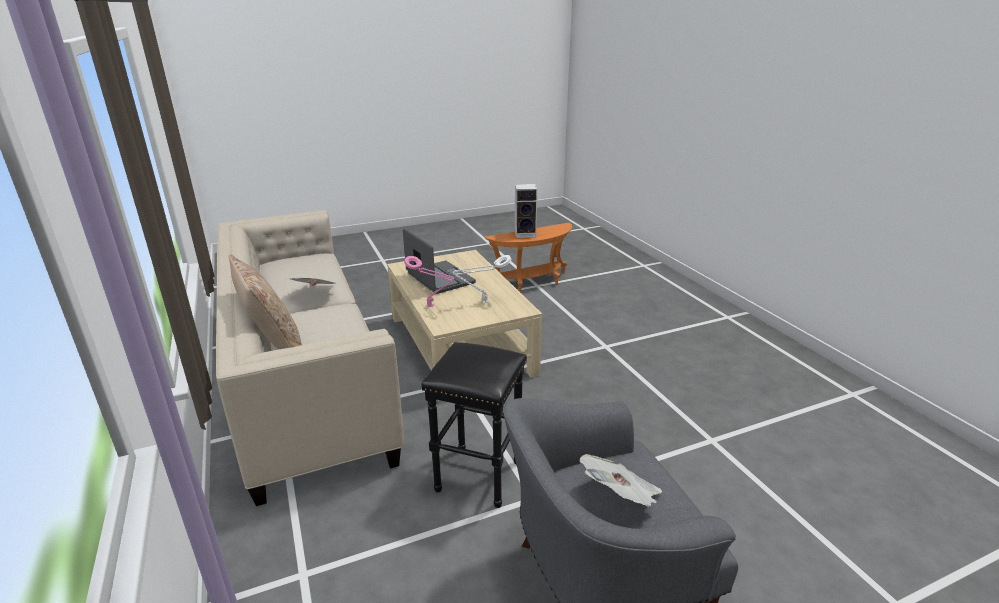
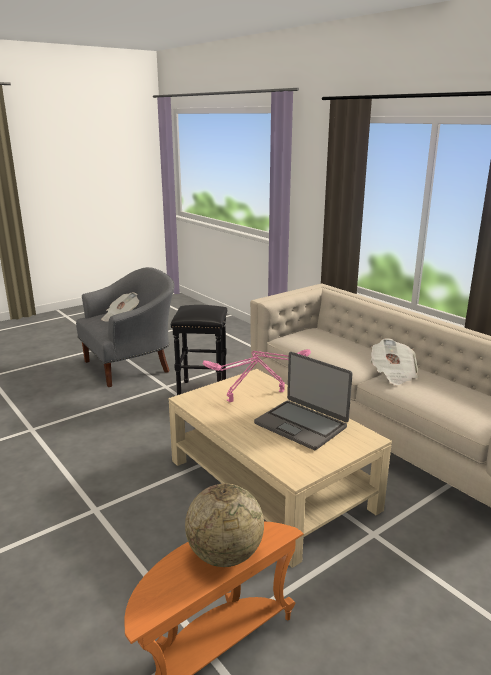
camera: 165 degrees right, 5 degrees down
beige pillow [228,254,302,349] -> none
white table lamp [453,255,511,304] -> pink table lamp [203,357,258,403]
speaker [515,184,537,238] -> globe [185,483,264,567]

